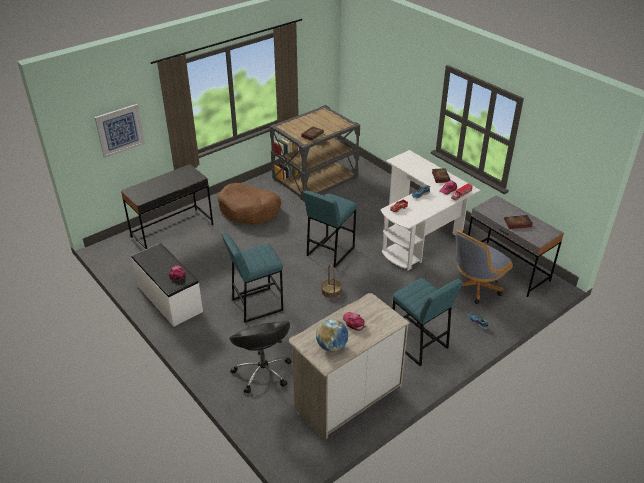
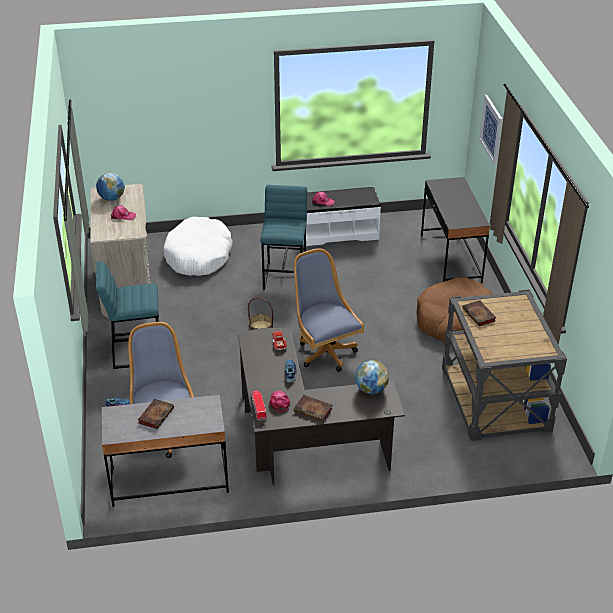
camera: 120 degrees right, 0 degrees up
black office chair [229,321,291,393] -> white dog bed [163,217,232,276]
turquoise stool [303,190,357,267] -> blue office chair [294,248,364,372]
white desk [380,150,480,270] -> black desk [238,328,405,485]
none -> globe [355,360,389,394]

